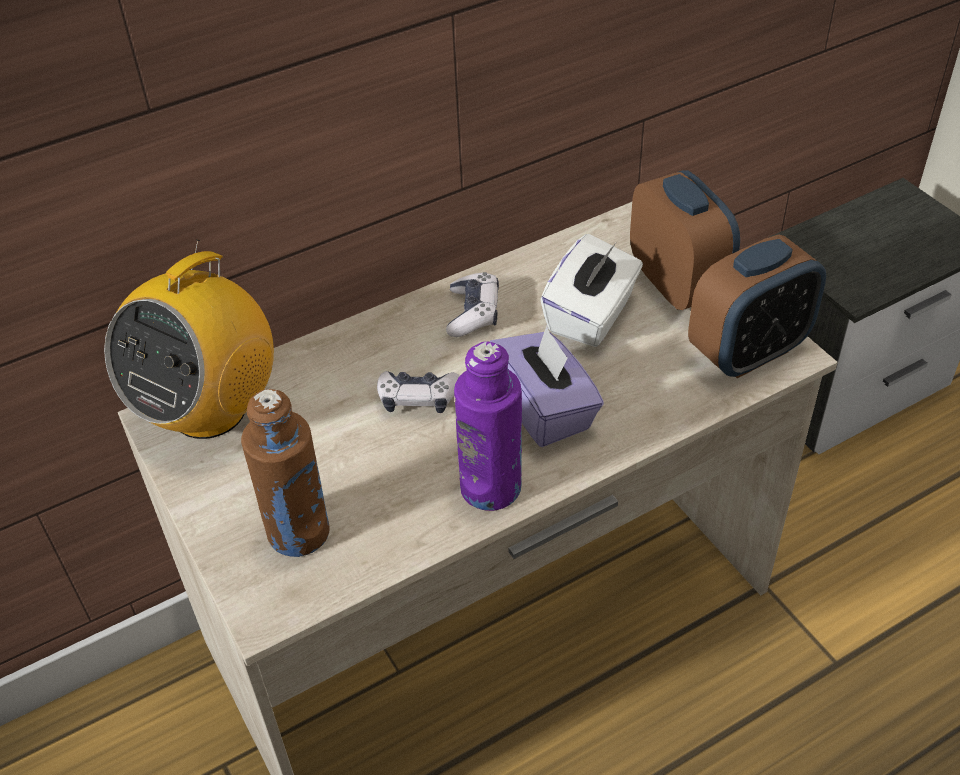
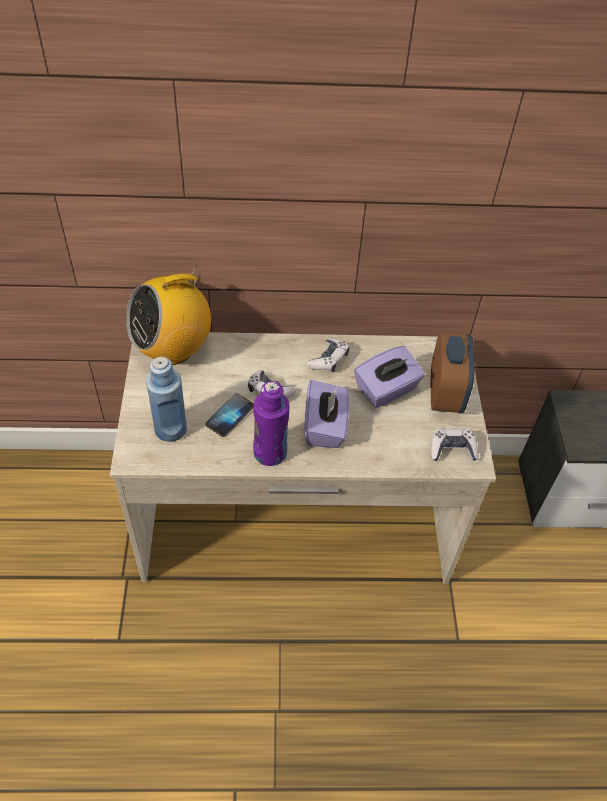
camera: 25 degrees right, 5 degrees up
brown bottle [241,389,329,557] -> blue bottle [146,357,187,442]
white tissue box [540,234,643,347] -> purple tissue box [354,346,425,408]
alarm clock [688,234,826,378] -> game controller [430,429,479,461]
none -> phone [205,393,254,437]

